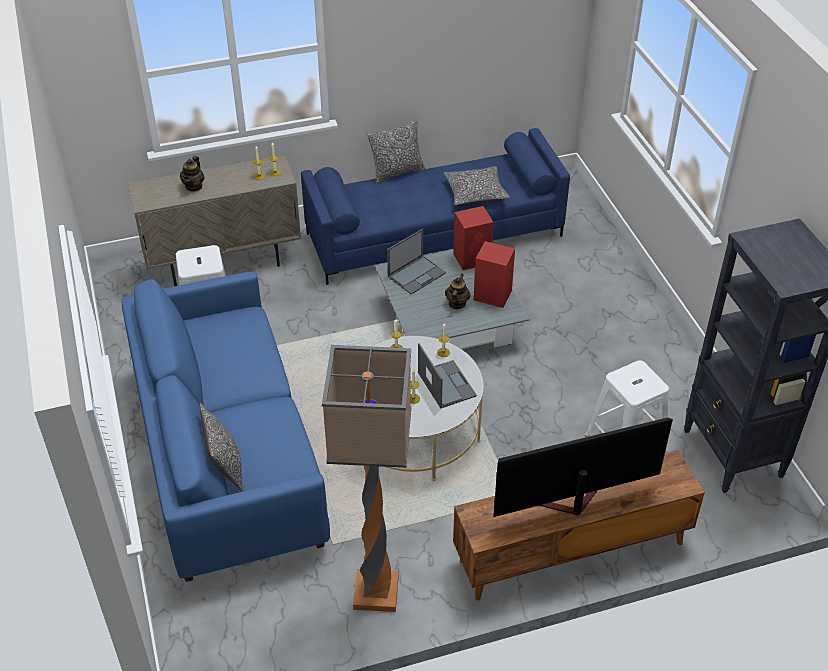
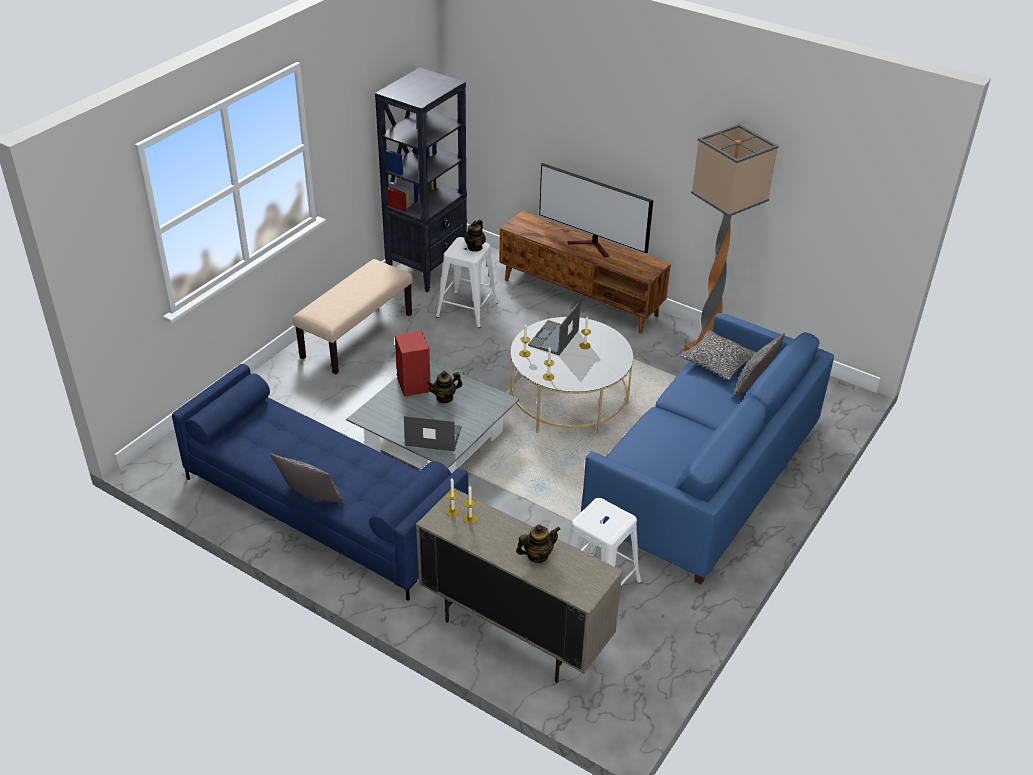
camera: 130 degrees left, 5 degrees down
pillow [444,166,510,205] -> pillow moved to [679,330,757,380]
red speaker [453,206,494,270] -> none
none -> beige bench [293,259,413,374]
none -> teapot [464,220,486,252]

